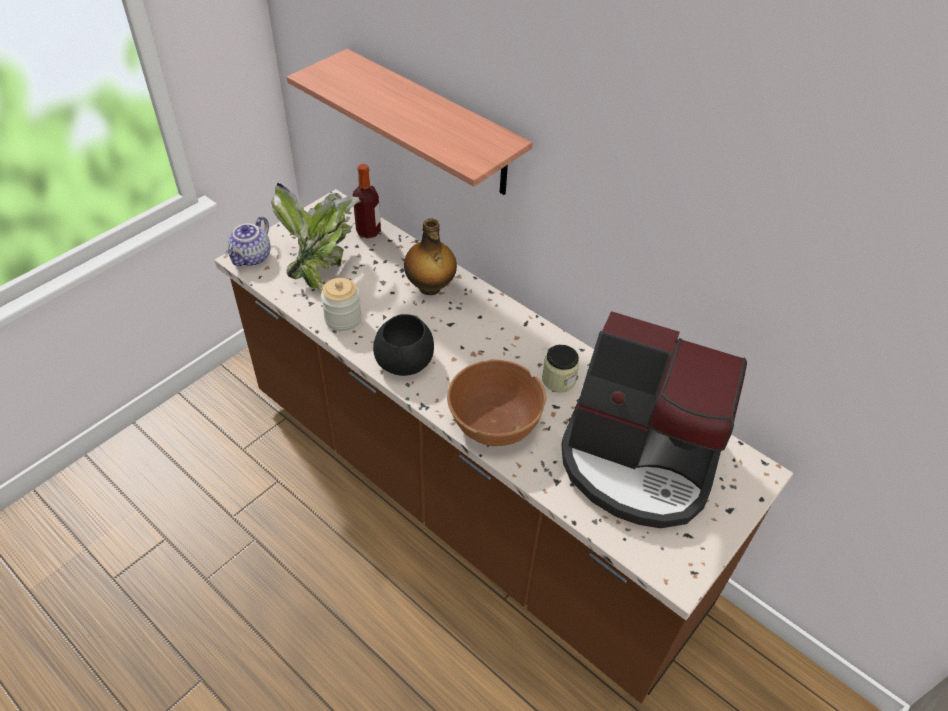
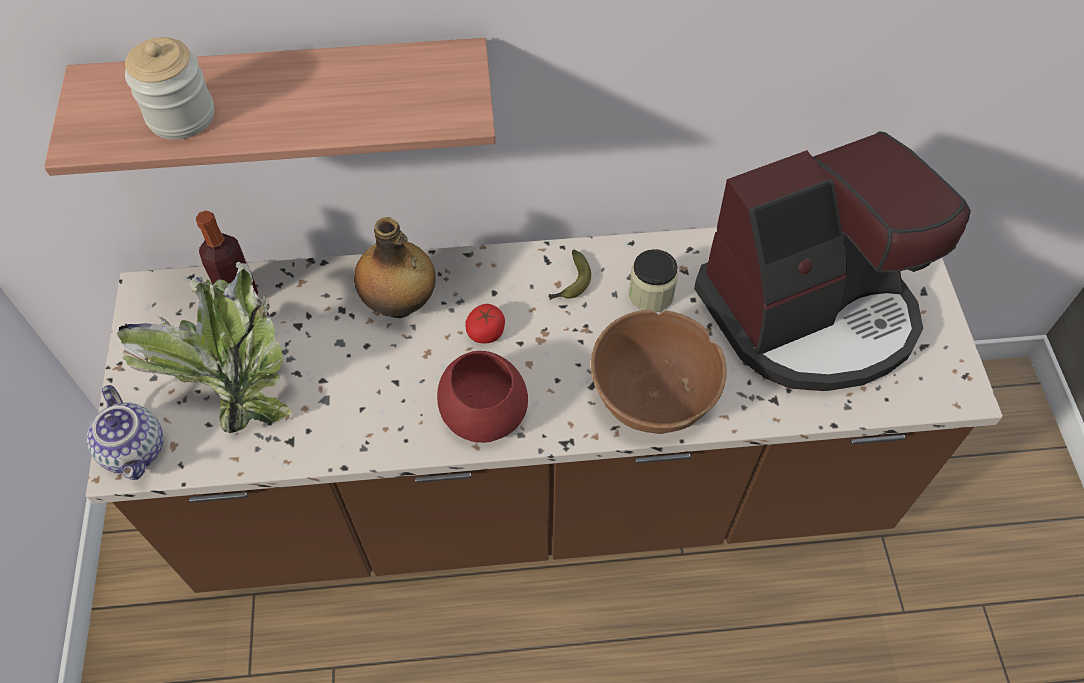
camera: 45 degrees left, 10 degrees up
jar [321,278,362,331] -> jar moved to [125,37,214,140]
black bowl [373,314,434,376] -> red bowl [437,351,528,443]
none -> tomato [465,304,505,343]
none -> banana [549,250,591,300]

